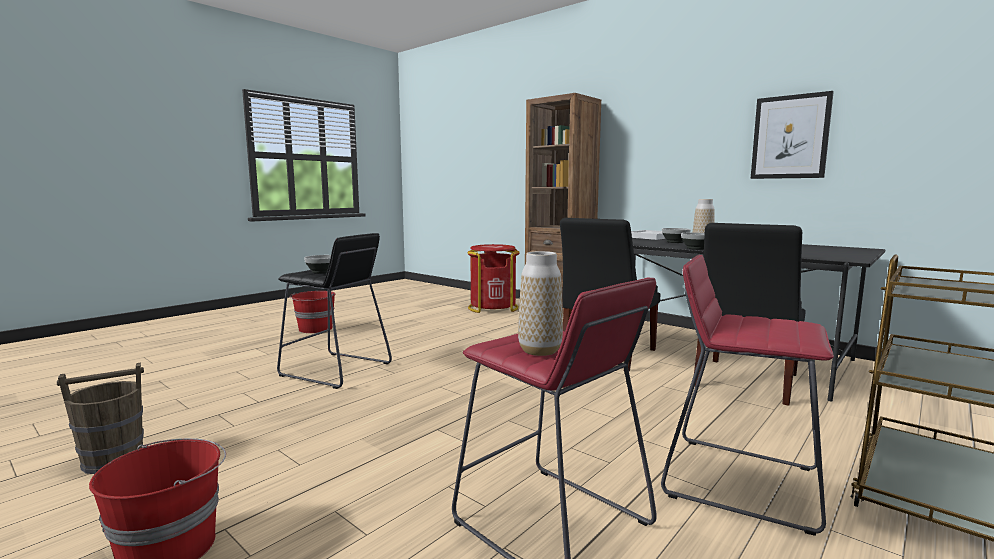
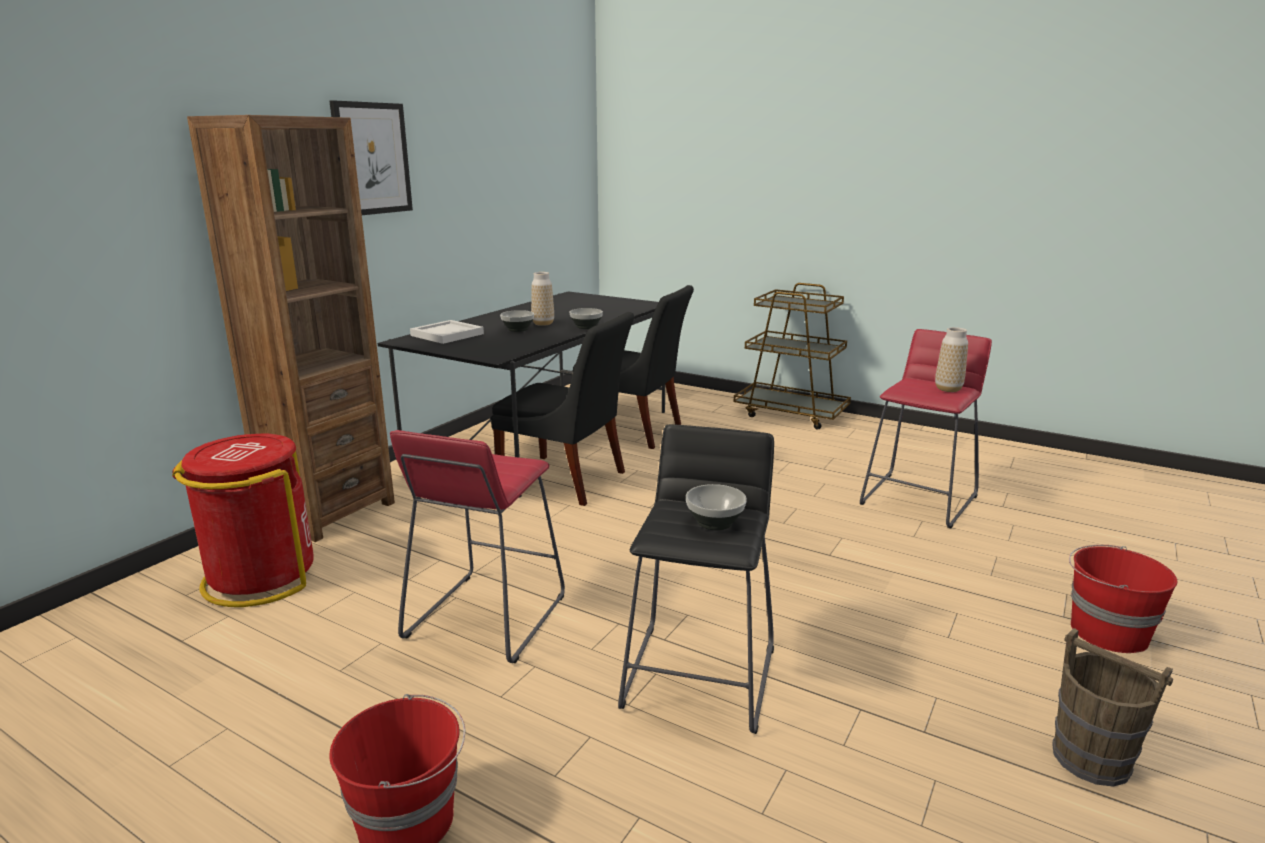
camera: 100 degrees left, 10 degrees up
red stool [661,255,834,536] -> red stool moved to [390,430,565,663]
picture [751,91,834,179] -> picture moved to [329,100,413,215]

